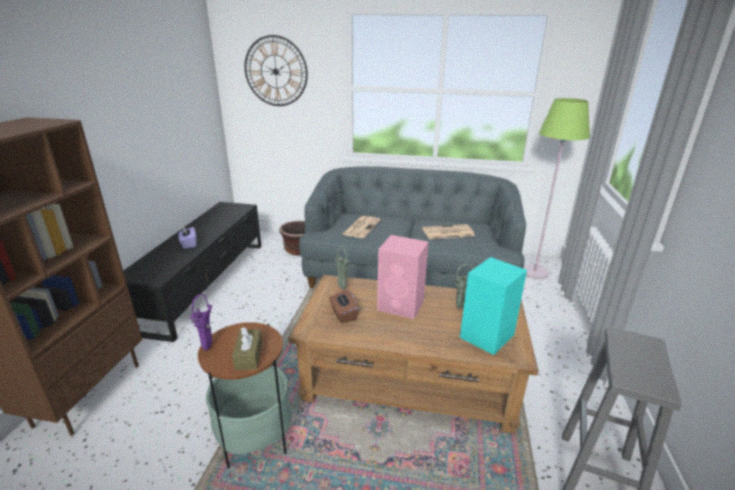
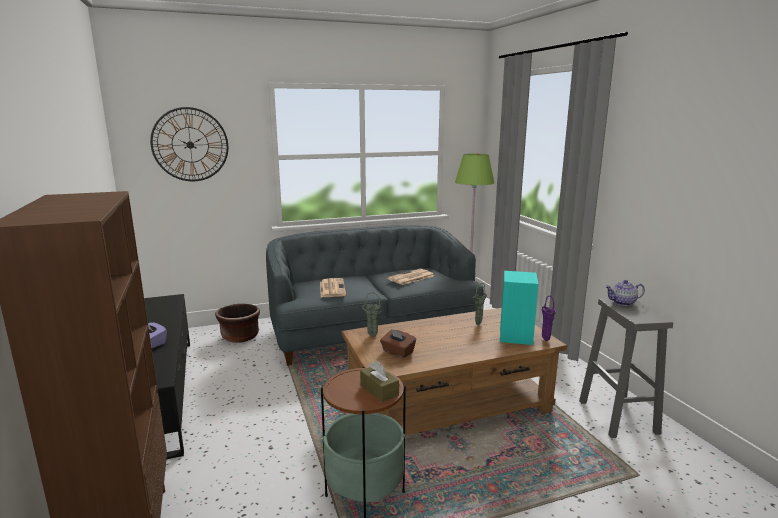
camera: 30 degrees left, 10 degrees down
purple vase [190,294,212,351] -> purple vase moved to [541,295,556,341]
pink speaker [377,235,429,319] -> none
none -> teapot [605,280,645,306]

